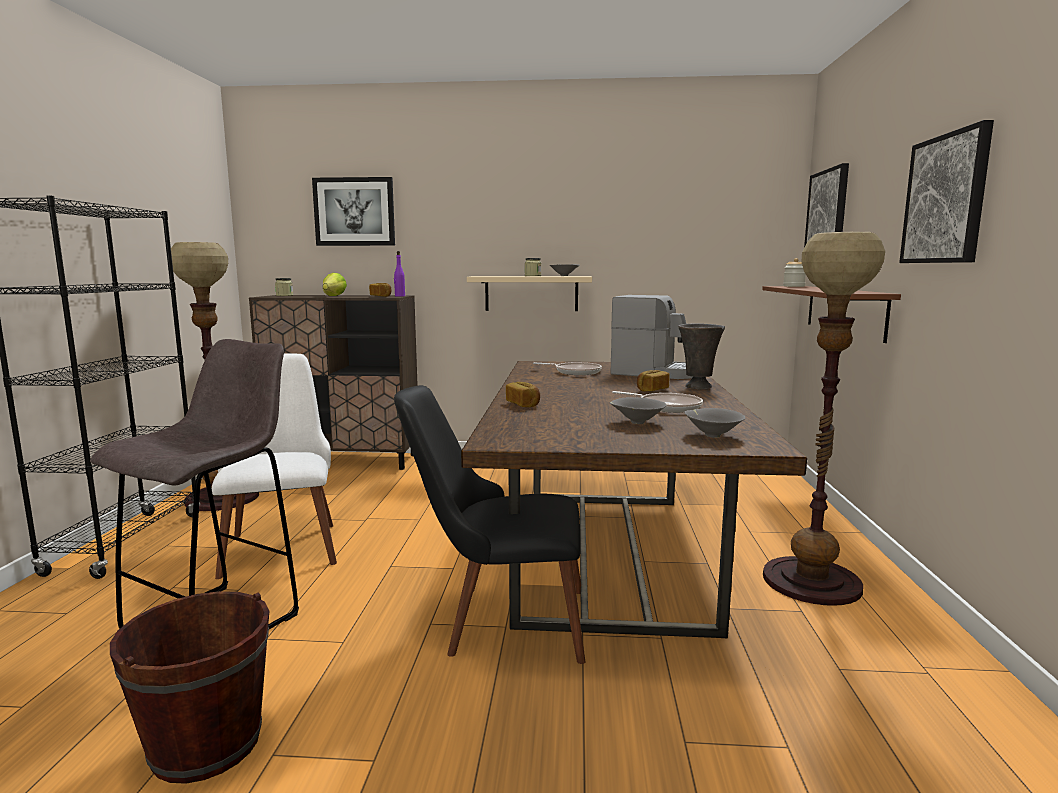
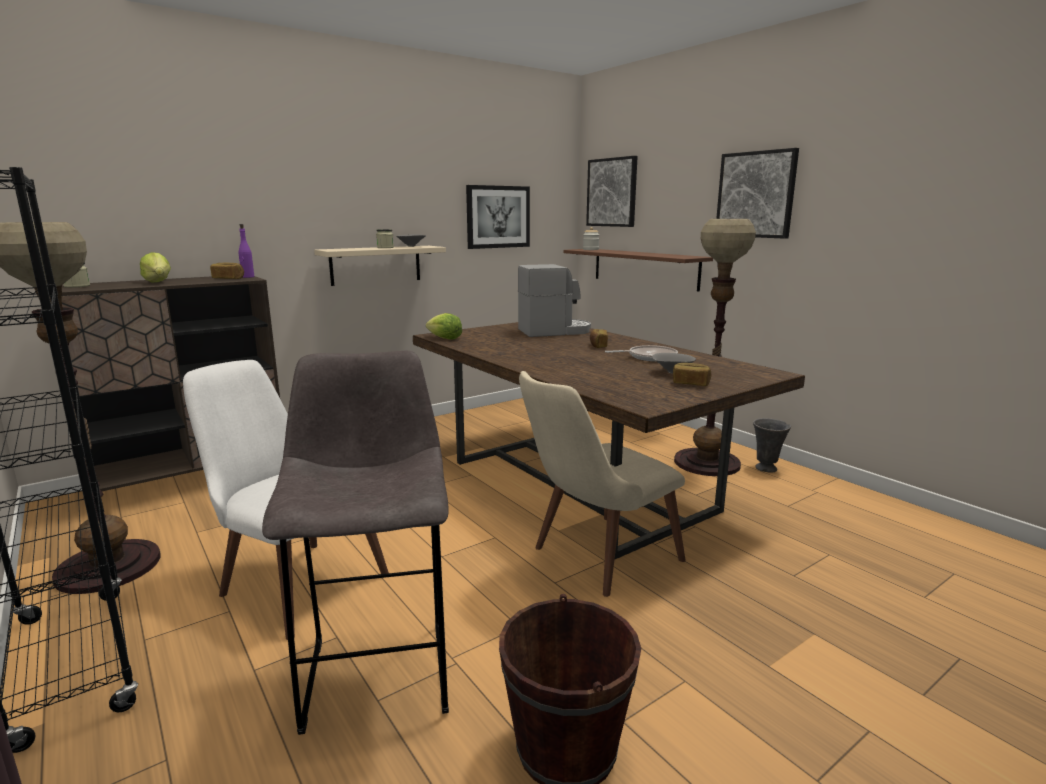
camera: 40 degrees left, 5 degrees up
picture [312,177,395,246] -> picture moved to [466,185,530,249]
black chair [394,385,585,664] -> beige chair [519,371,686,597]
bread [506,382,540,407] -> bread moved to [673,363,711,386]
frying pan [533,362,602,375] -> none
grey vase [678,323,725,389] -> grey vase moved to [753,418,791,472]
grey bowl [684,408,745,438] -> none
none -> lettuce [426,313,462,340]

